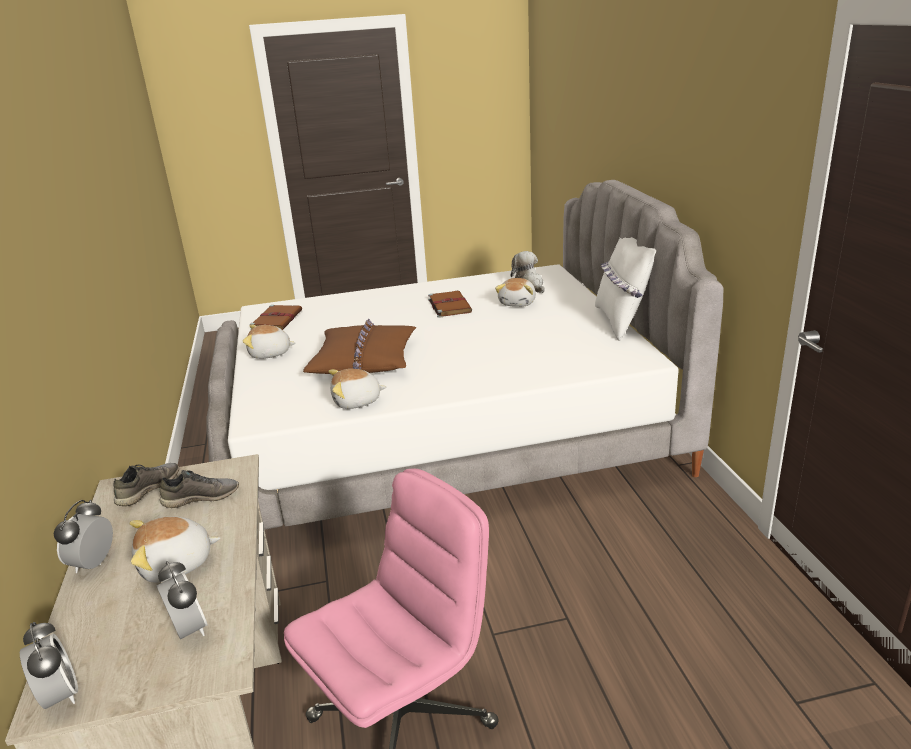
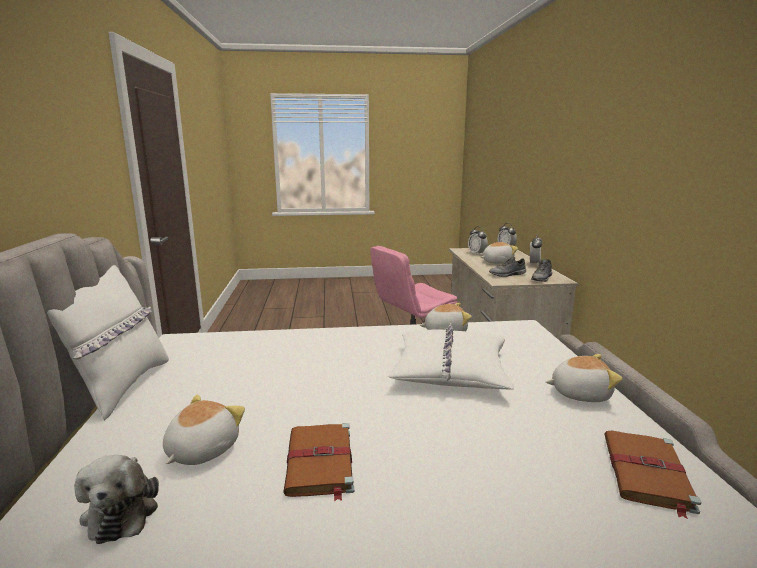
camera: 175 degrees left, 10 degrees down
brown pillow [303,319,416,374] -> white pillow [388,323,514,390]

